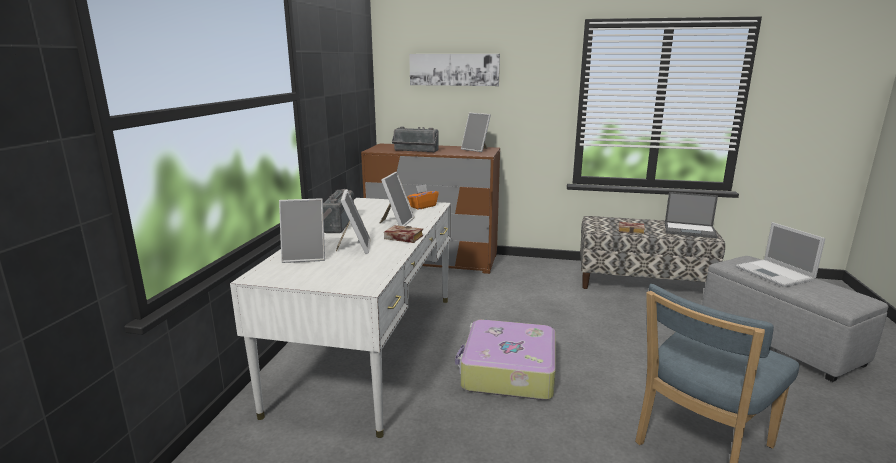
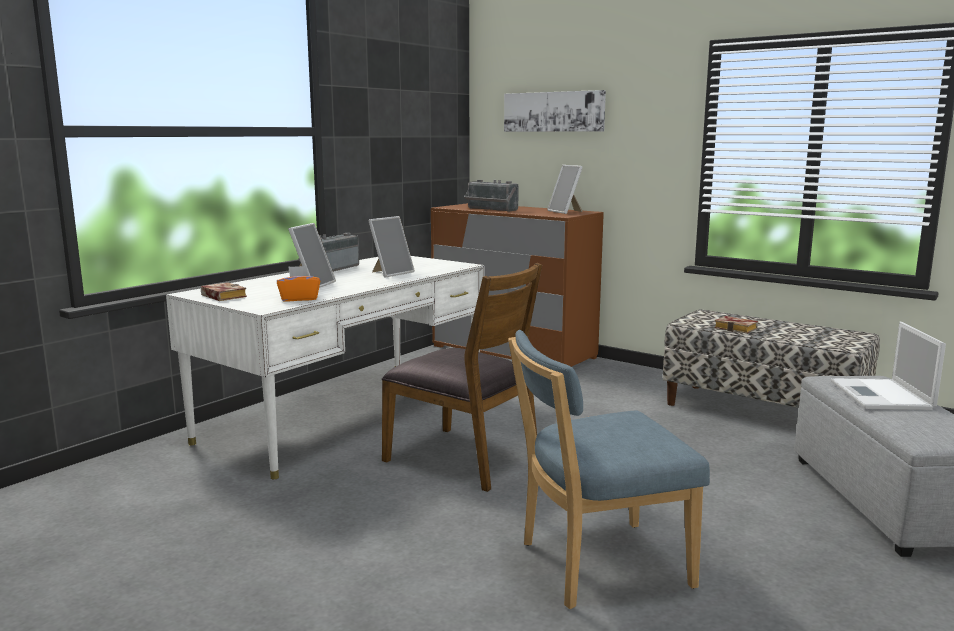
camera: 25 degrees right, 5 degrees down
picture frame [279,198,325,263] -> none
book [384,225,423,243] -> book moved to [201,282,247,301]
orange tissue box [407,184,439,210] -> orange tissue box moved to [277,266,320,302]
suitcase [455,319,555,400] -> brown chair [382,263,542,492]
laptop [665,192,718,238] -> none

